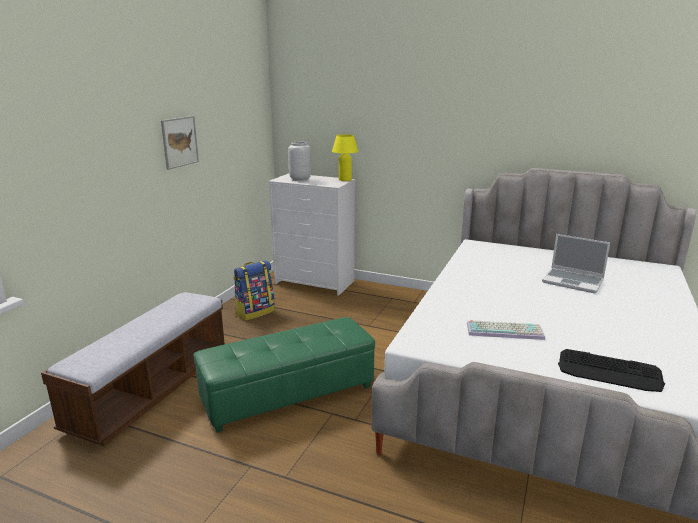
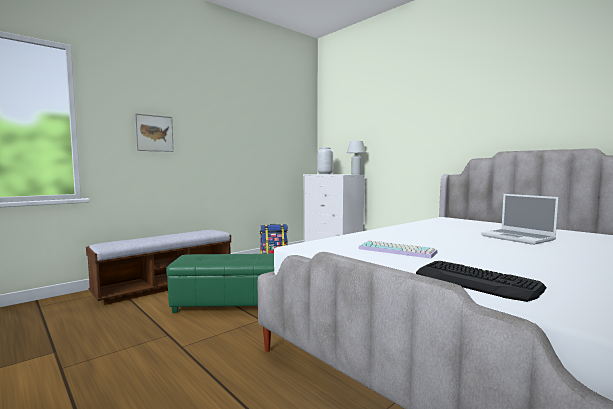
camera: 25 degrees right, 15 degrees down
picture [161,116,199,170] -> picture moved to [135,113,174,152]
yellow table lamp [332,134,358,181] -> white table lamp [347,141,366,175]

